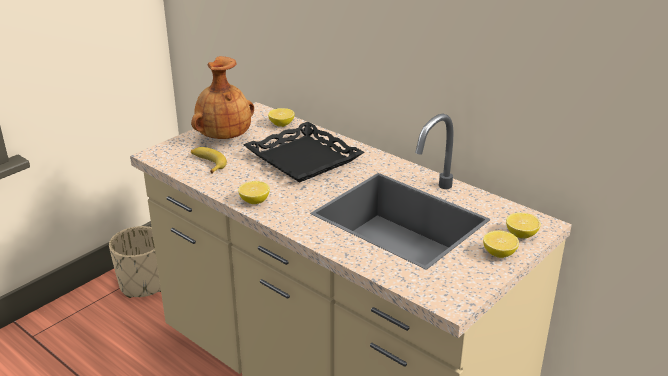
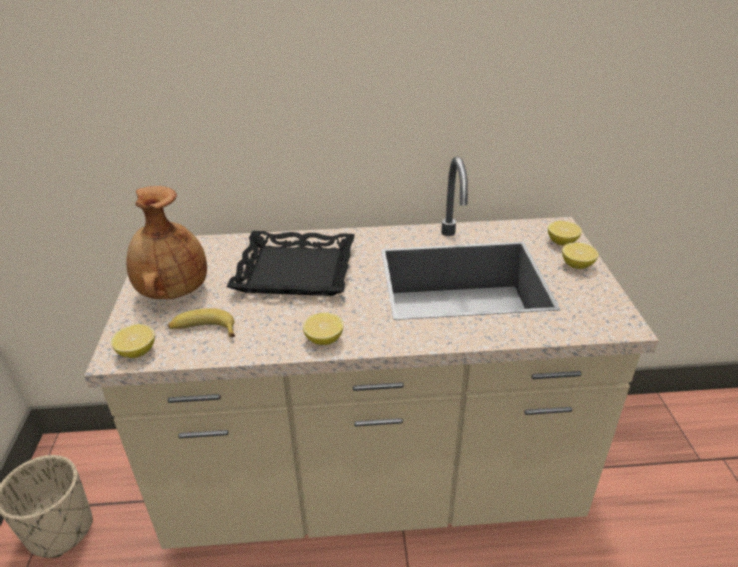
camera: 45 degrees left, 5 degrees up
lemon [268,108,295,127] -> lemon moved to [111,324,155,358]

